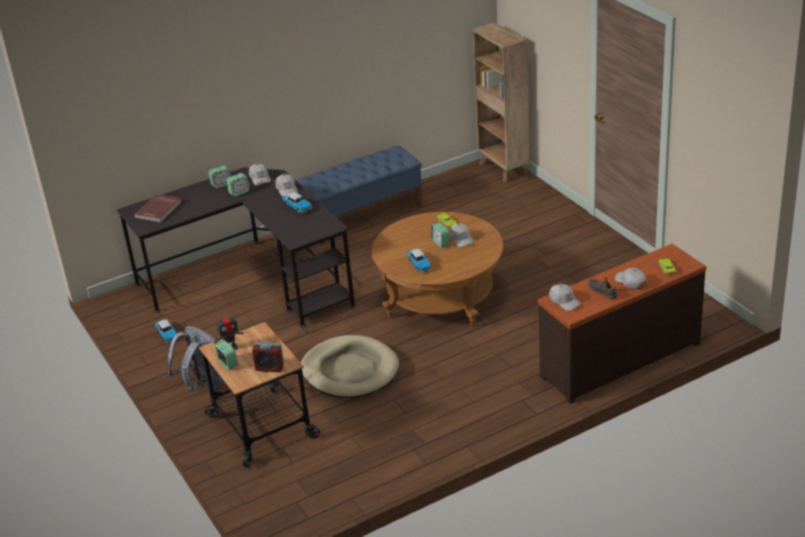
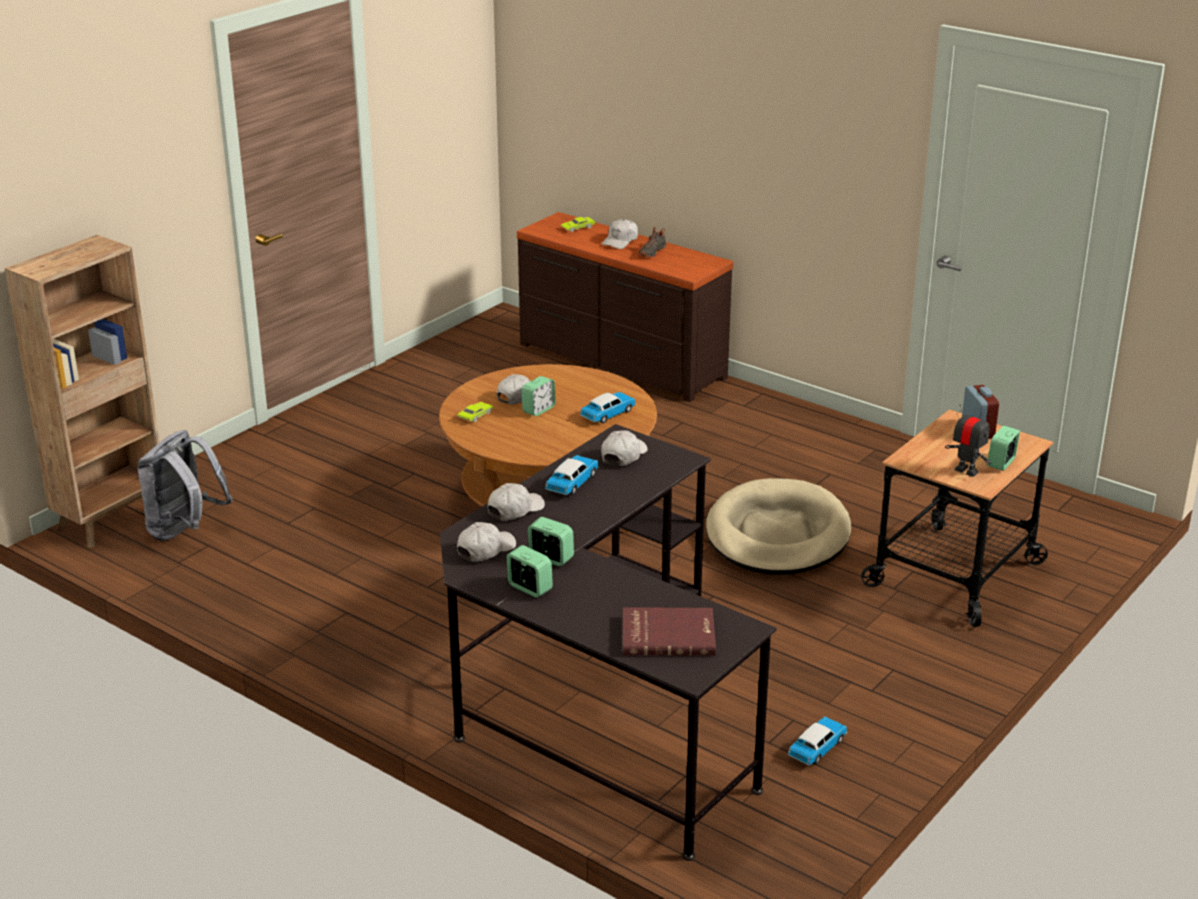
camera: 115 degrees left, 5 degrees down
grey backpack [168,326,224,392] -> grey backpack moved to [138,430,233,541]
blue bench [296,145,422,245] -> none
white cap [549,284,581,311] -> white cap moved to [601,431,648,466]

